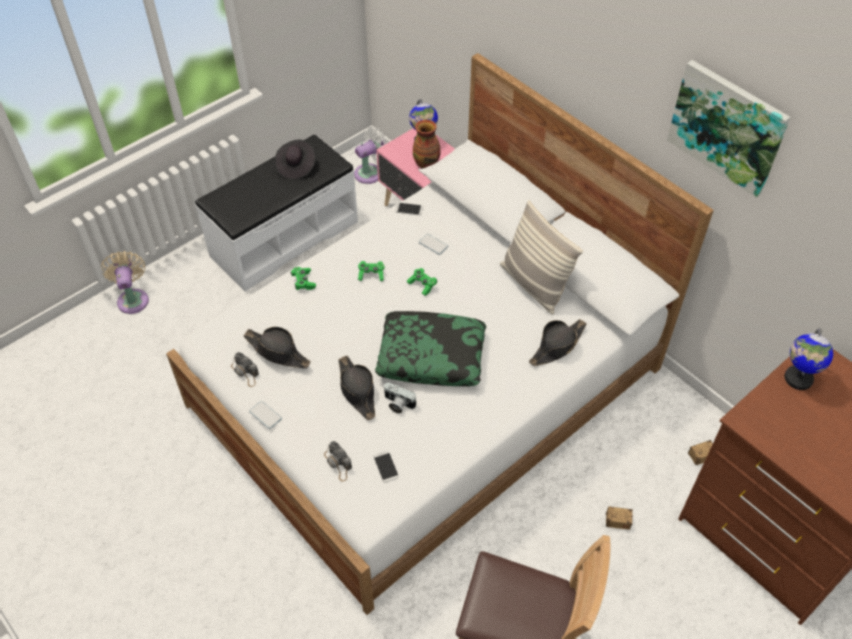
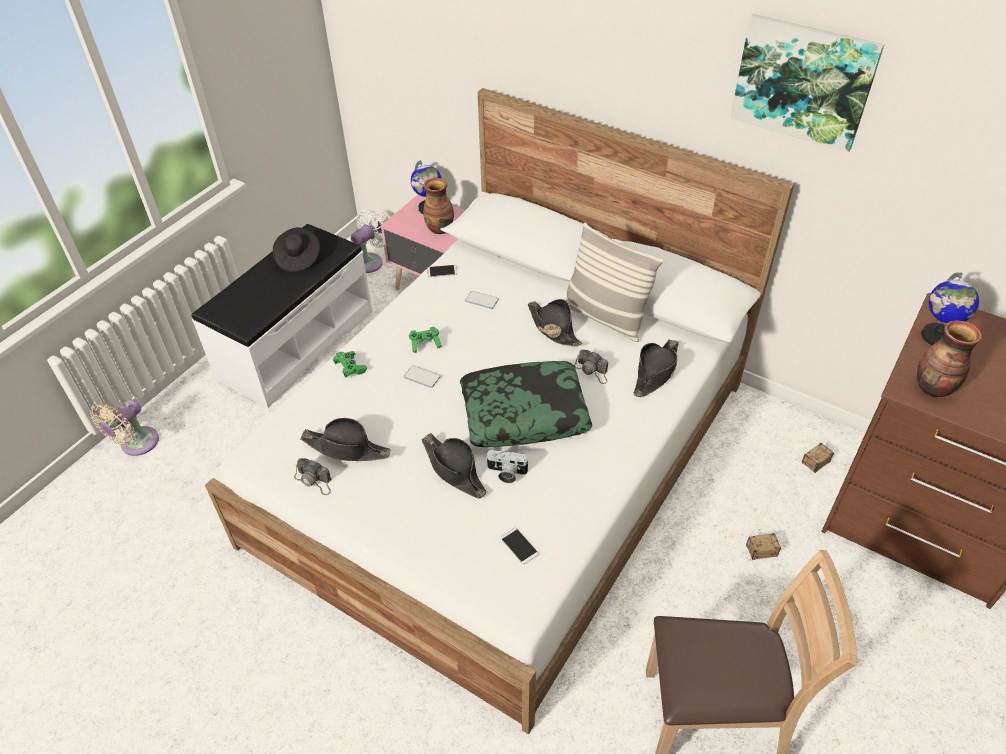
camera: 15 degrees left, 5 degrees down
beige fan [101,251,149,314] -> beige fan turned 120 degrees counterclockwise [90,399,159,456]
phone [249,401,282,429] -> phone moved to [404,365,441,388]
camera [324,441,352,481] -> camera moved to [574,349,608,384]
green game controller [407,268,437,296] -> none
none -> black hat [528,299,582,346]
none -> vase [917,320,982,397]

